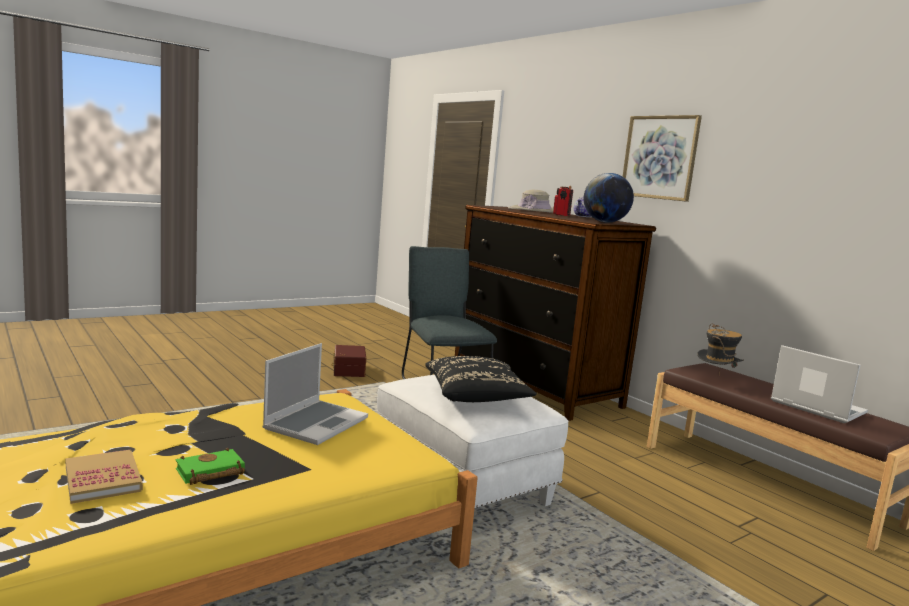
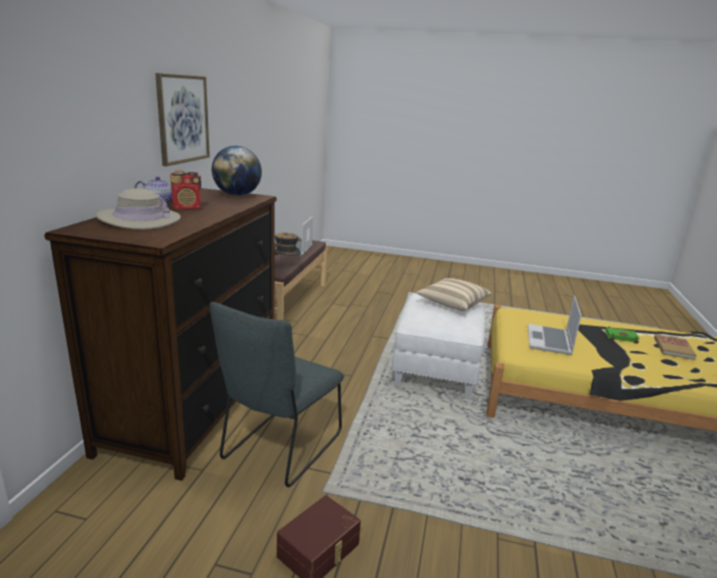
camera: 130 degrees left, 10 degrees up
laptop [262,343,368,445] -> laptop turned 60 degrees counterclockwise [528,295,581,355]
black pillow [425,356,537,402] -> beige pillow [415,278,492,311]

